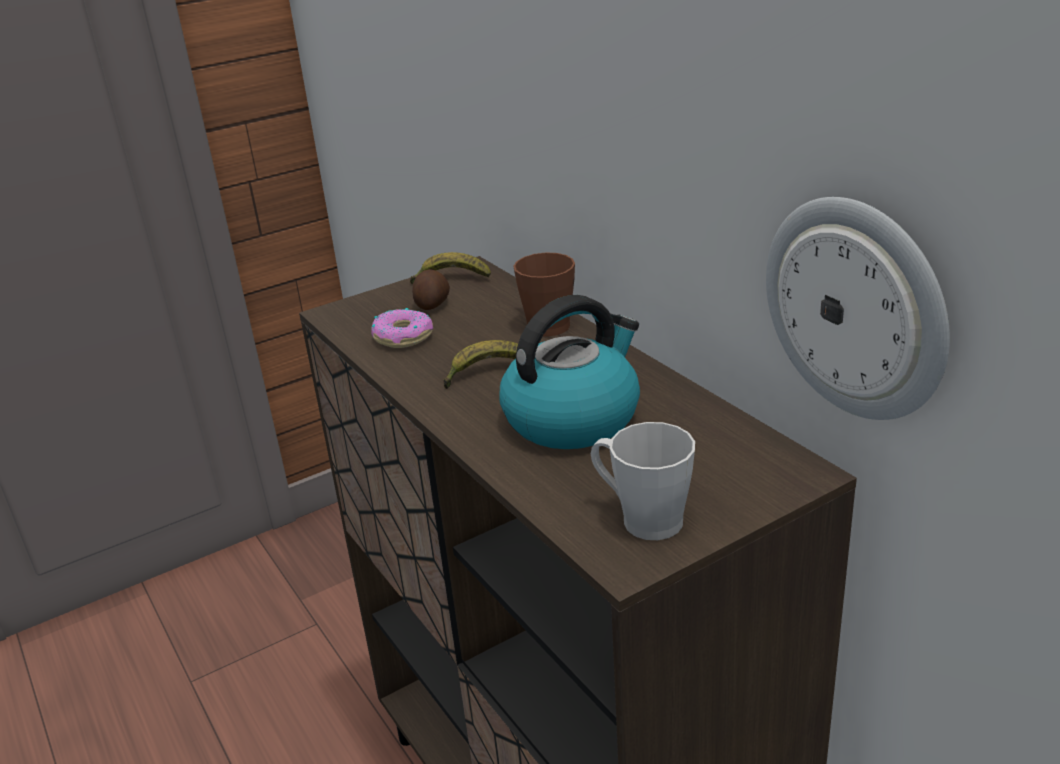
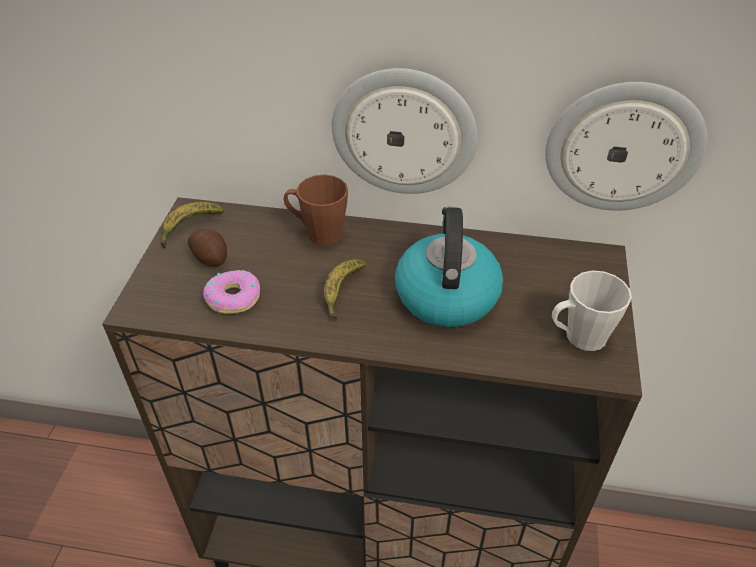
camera: 50 degrees left, 15 degrees up
none -> wall clock [332,68,478,194]

